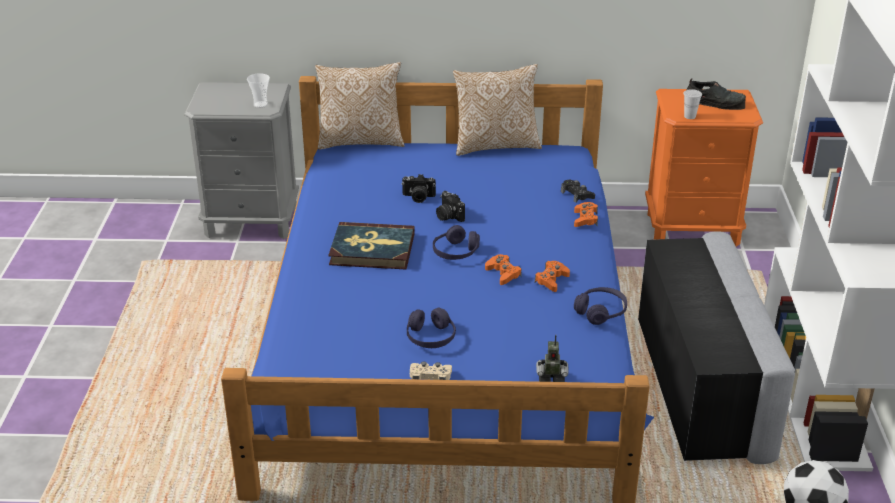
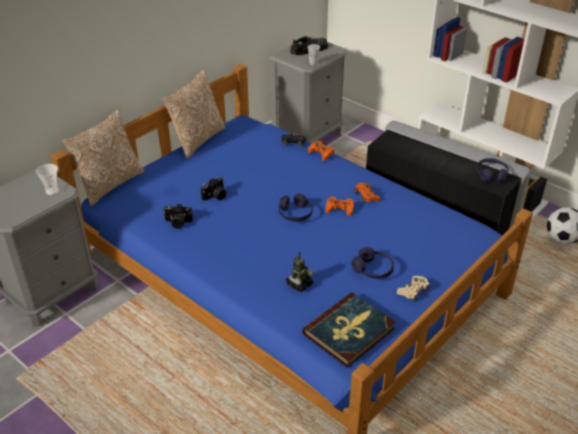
camera: 50 degrees left, 5 degrees up
book [328,222,415,269] -> book moved to [303,292,396,368]
camera [436,191,465,222] -> camera moved to [163,204,193,229]
toy robot [536,335,569,382] -> toy robot moved to [286,252,314,292]
purple headphones [574,287,627,325] -> purple headphones moved to [476,158,509,183]
orange nightstand [645,89,763,247] -> grey nightstand [269,36,347,143]

